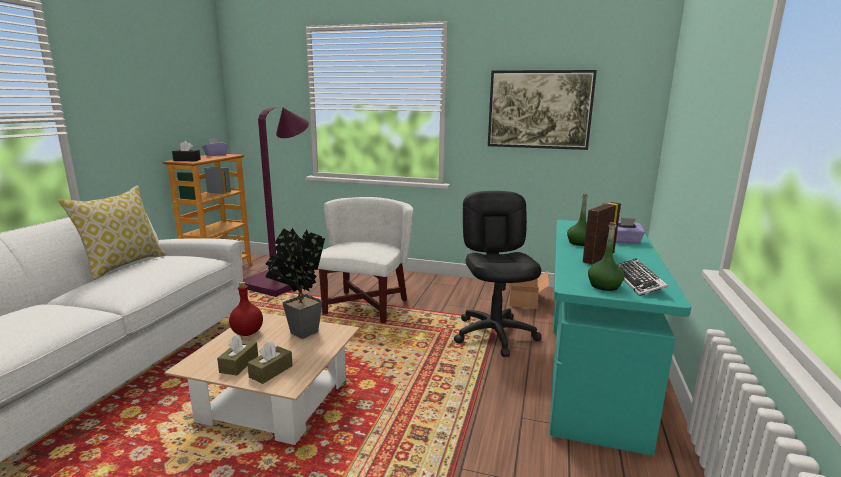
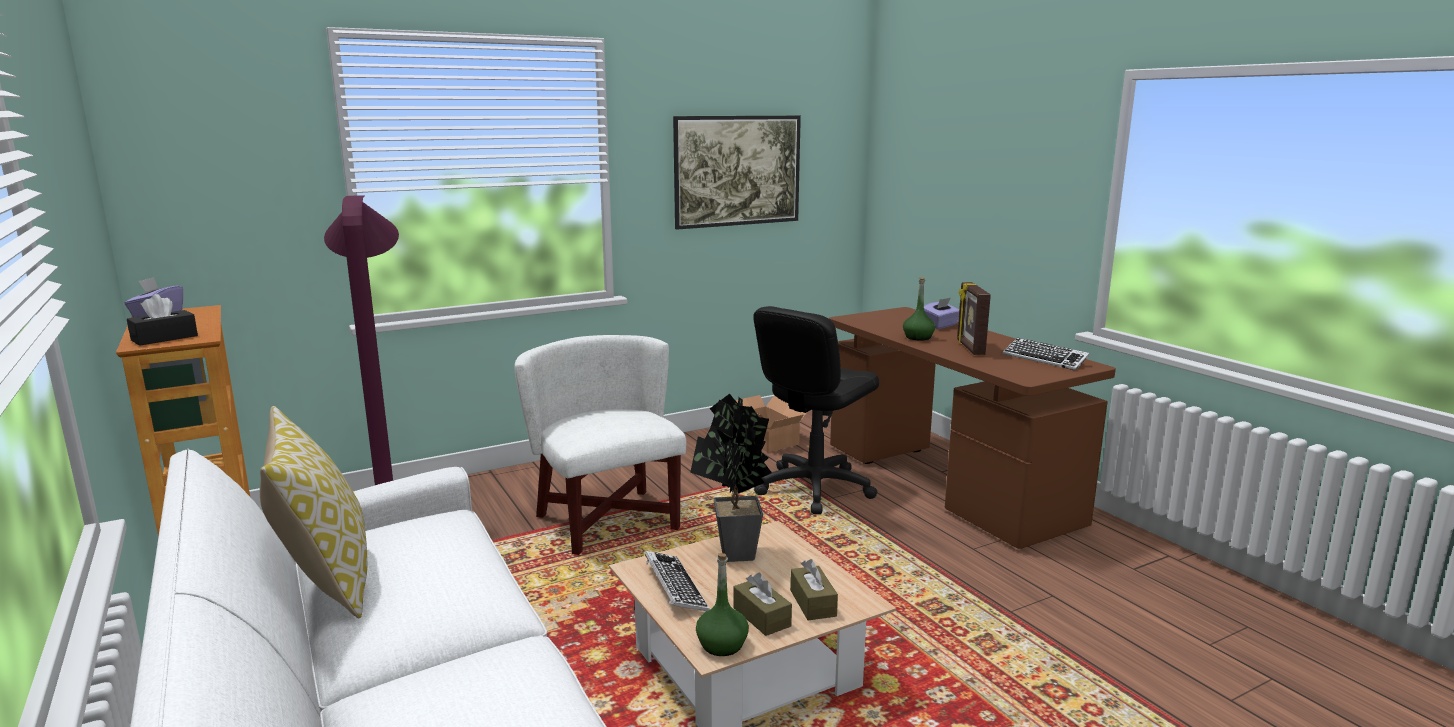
camera: 45 degrees left, 0 degrees up
red bottle [229,282,263,336] -> keyboard [644,551,710,611]
black office chair [454,191,542,357] -> black office chair turned 90 degrees counterclockwise [753,306,879,514]
turquoise desk [550,220,691,456] -> brown desk [829,307,1116,549]
green bottle [588,222,625,291] -> green bottle moved to [696,553,749,656]

